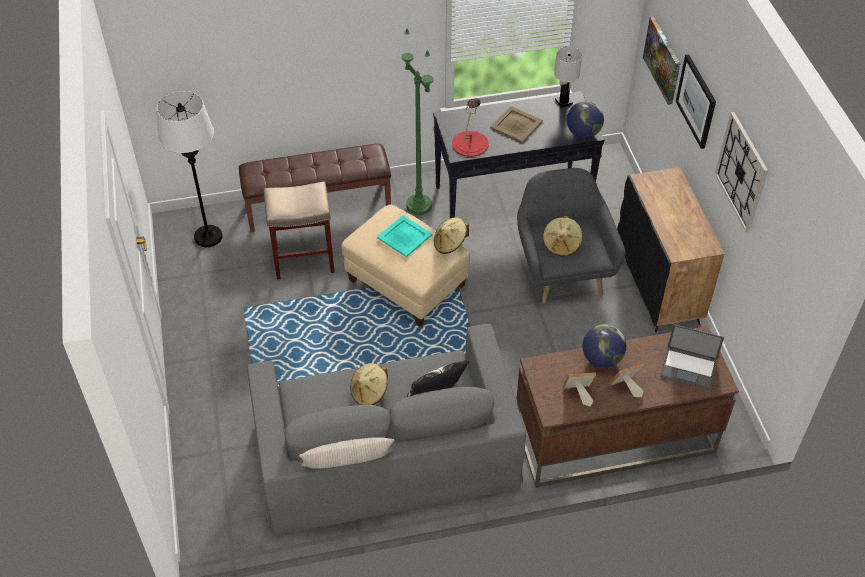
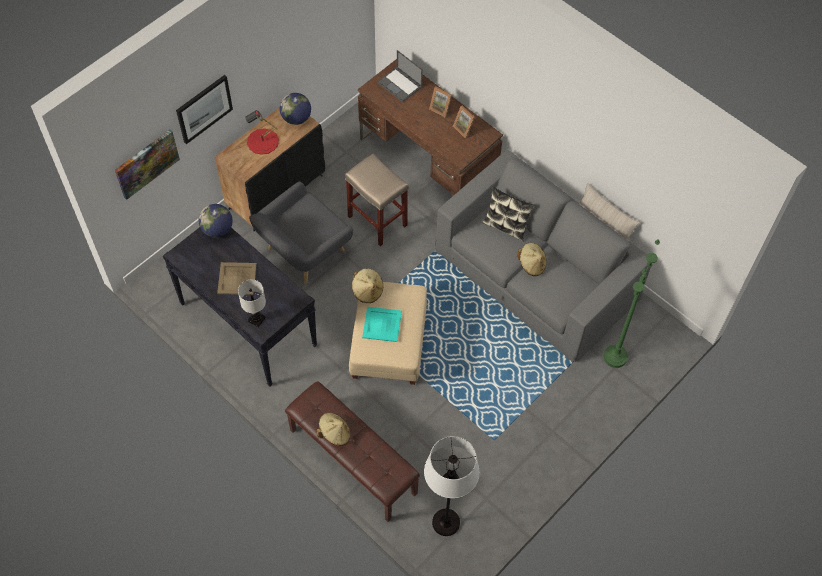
camera: 125 degrees left, 10 degrees up
beige stool [264,182,335,280] -> beige stool moved to [345,154,409,246]
green floor lamp [402,28,434,215] -> green floor lamp moved to [604,239,660,368]
red table lamp [452,98,489,157] -> red table lamp moved to [245,110,279,155]
beige hat [543,216,583,257] -> beige hat moved to [317,413,350,446]
white table lamp [554,47,582,108] -> white table lamp moved to [238,279,266,327]
globe [583,324,626,368] -> globe moved to [279,93,311,125]
laptop [660,324,724,390] -> laptop turned 150 degrees clockwise [377,50,423,102]
wall clock [715,112,768,233] -> none

